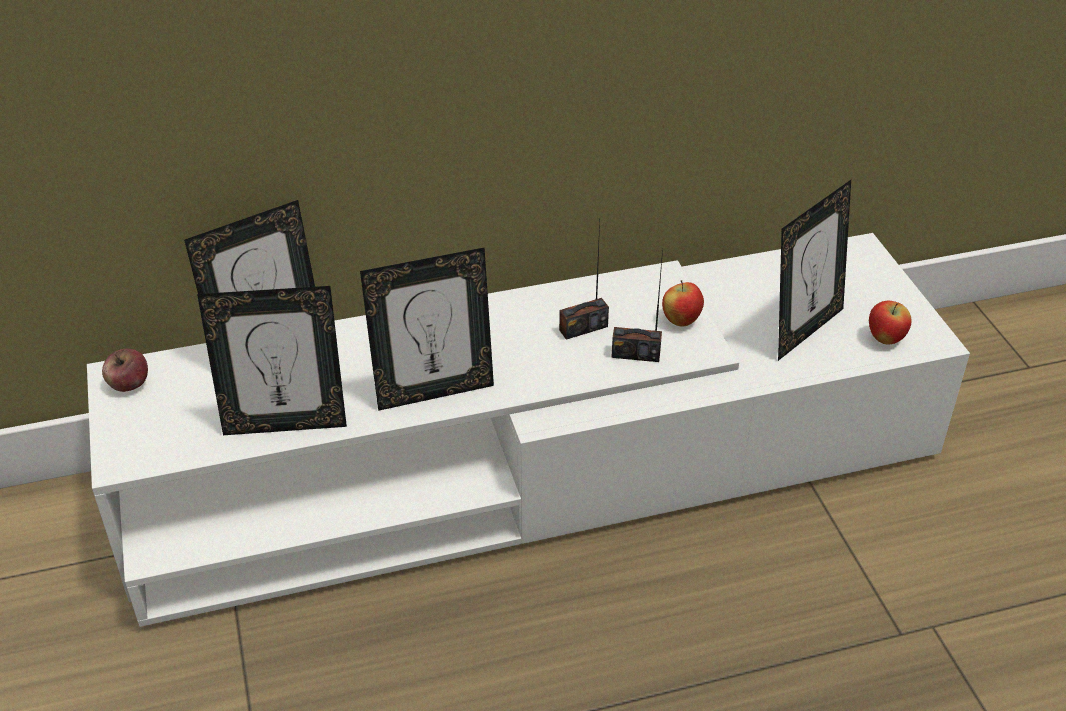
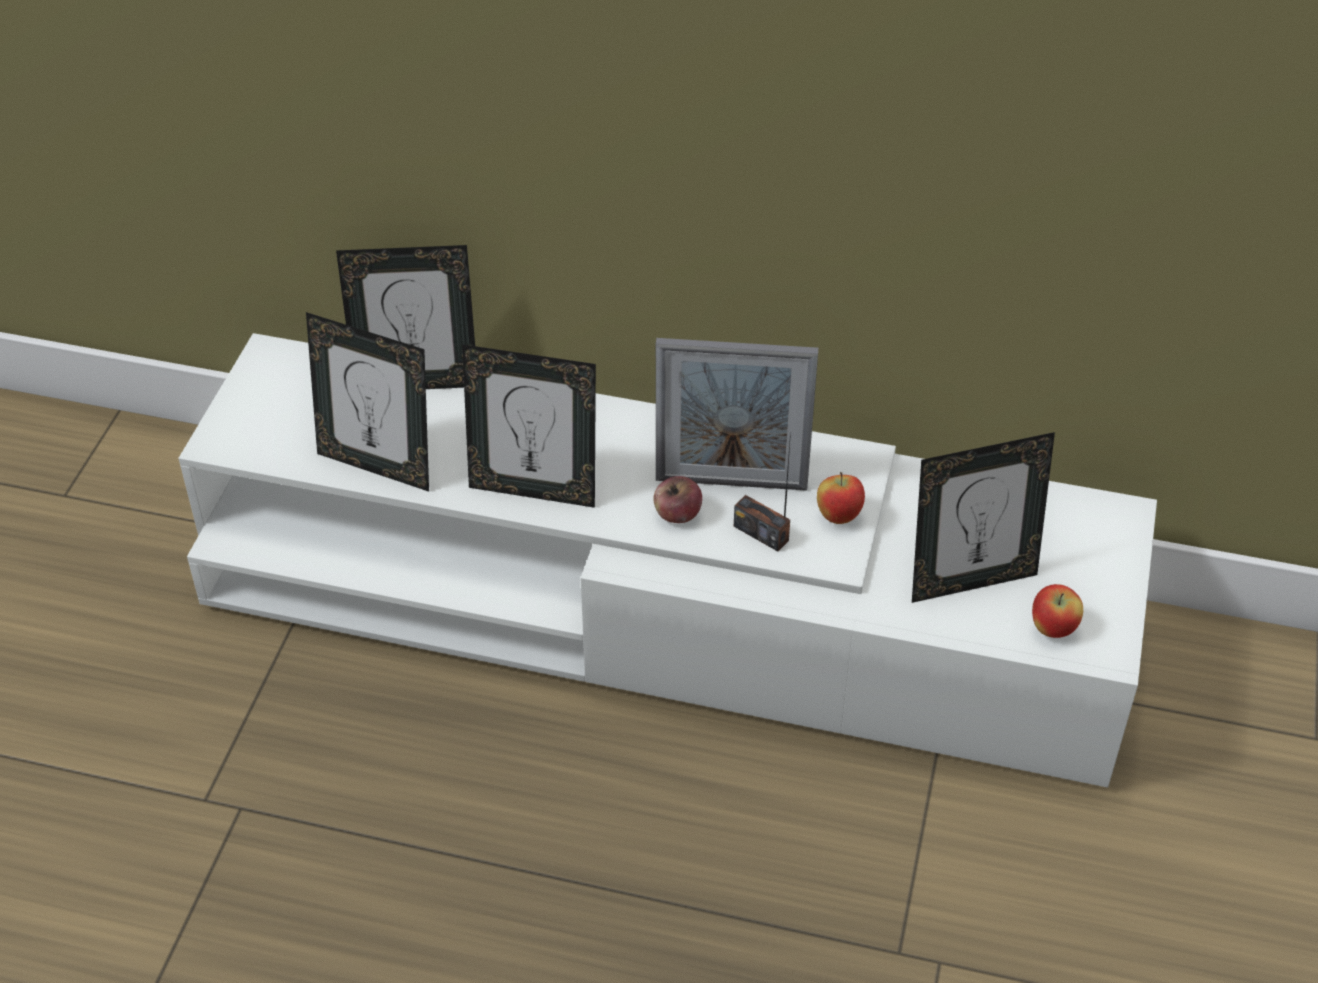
camera: 30 degrees right, 5 degrees up
apple [102,349,148,392] -> apple moved to [653,476,702,523]
radio [559,222,609,340] -> picture frame [656,338,818,491]

